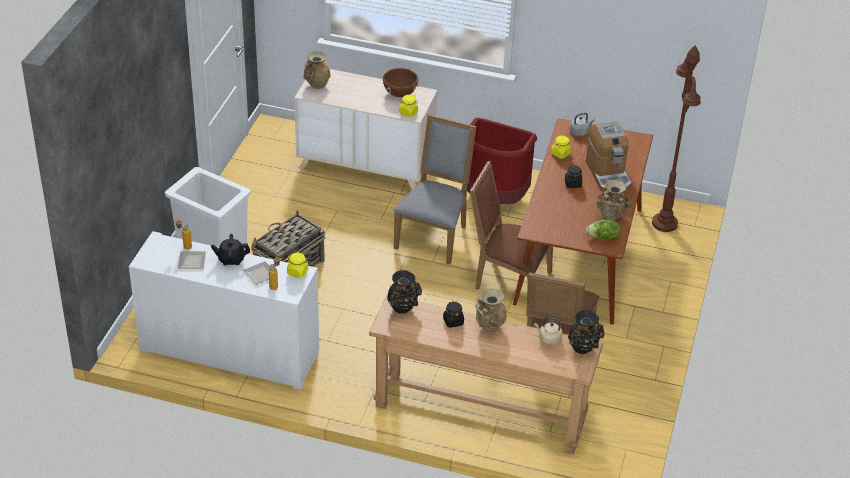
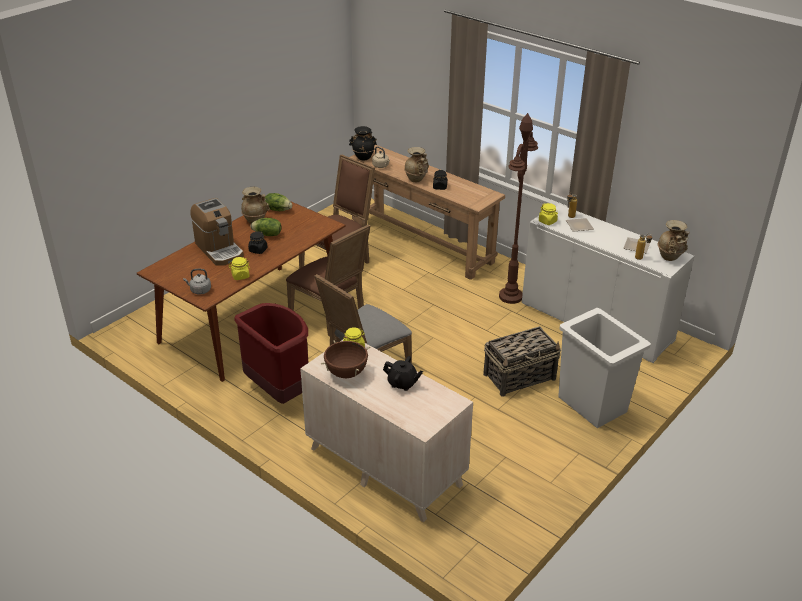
camera: 155 degrees left, 5 degrees down
black teapot [211,234,250,265] -> black teapot moved to [383,356,423,391]
beige vase [304,51,331,89] -> beige vase moved to [658,220,689,261]
black vase [387,270,422,314] -> none
coffee machine [586,122,632,192] -> coffee machine turned 135 degrees clockwise [190,198,244,266]
brown floor lamp [652,46,701,232] -> brown floor lamp moved to [499,113,538,304]
none -> lettuce [251,218,281,236]

